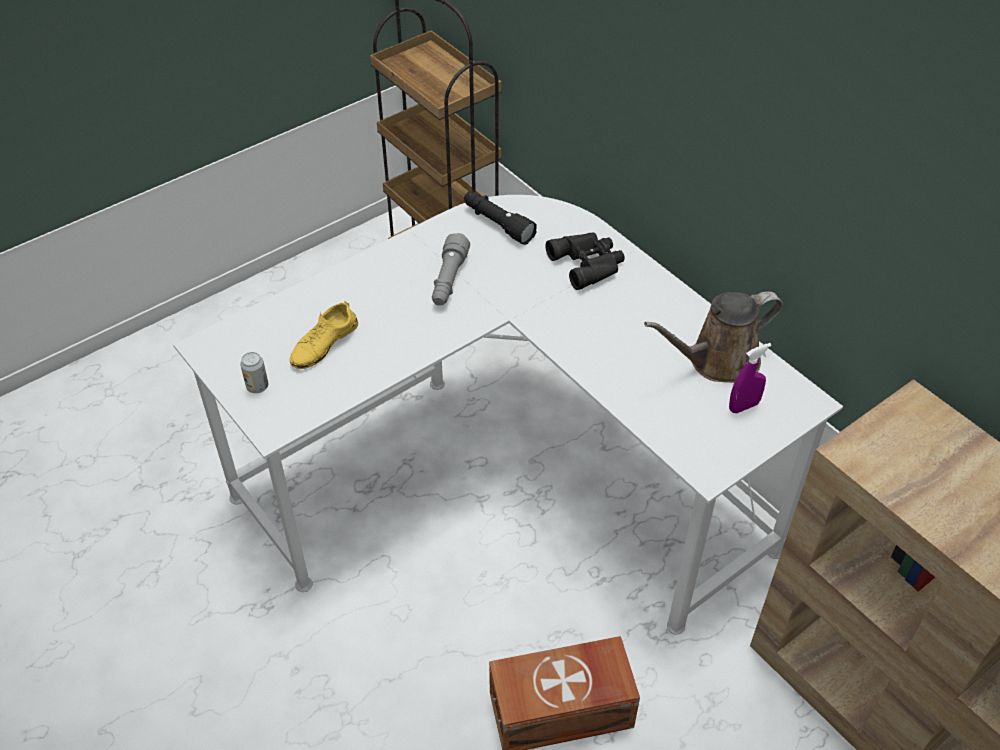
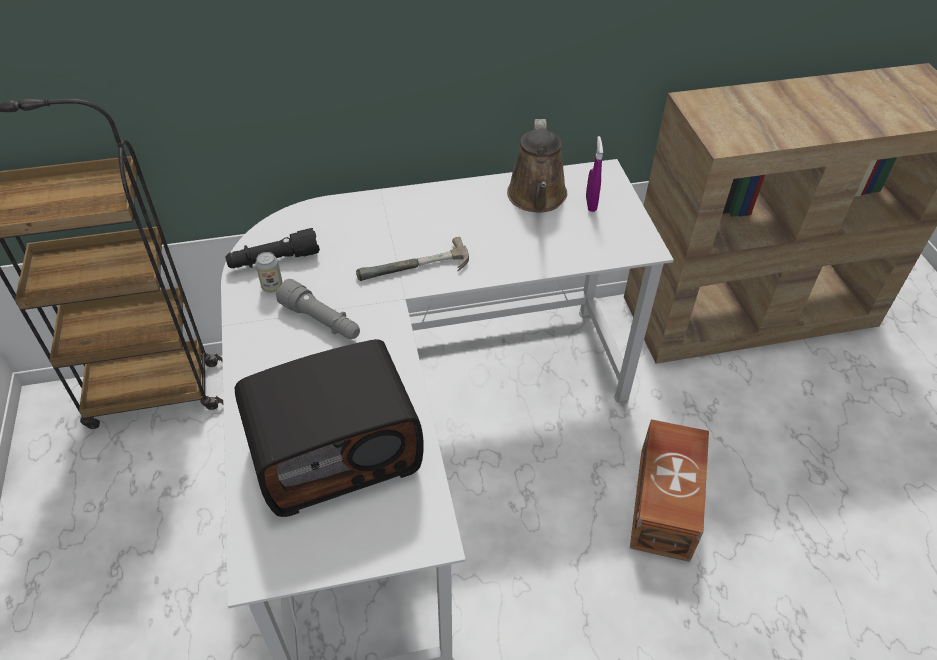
camera: 65 degrees left, 0 degrees up
can [240,352,268,393] -> can moved to [255,252,283,293]
yellow shoe [290,301,358,369] -> radio [235,339,424,517]
black binoculars [545,232,625,290] -> none
none -> hammer [356,237,469,281]

